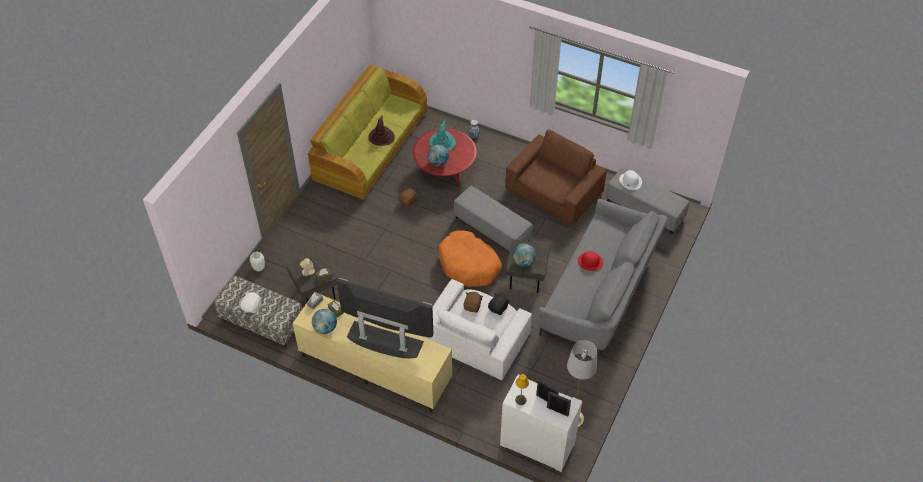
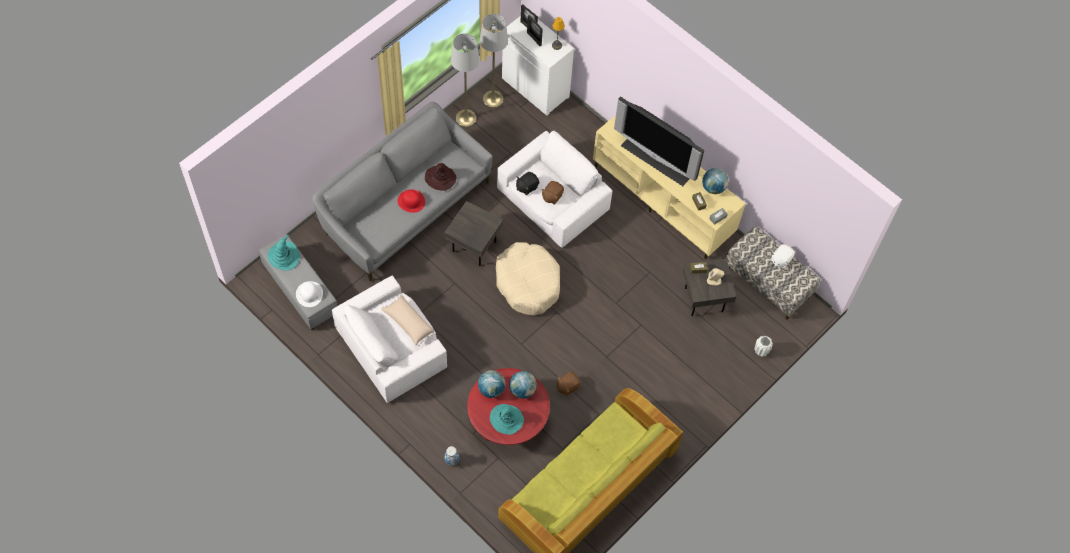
camera: 165 degrees left, 10 degrees up
brown hat [368,116,395,146] -> brown hat moved to [425,163,456,191]
orange dog bed [439,230,502,287] -> beige dog bed [496,242,560,316]
grey ottoman [454,185,533,251] -> none
brown armchair [505,129,607,225] -> white armchair [332,276,447,403]
globe [512,243,536,267] -> globe moved to [478,370,506,398]
none -> turquoise hat [267,234,300,271]
none -> beige pillow [381,294,436,346]
none -> grey floor lamp [451,34,480,127]

